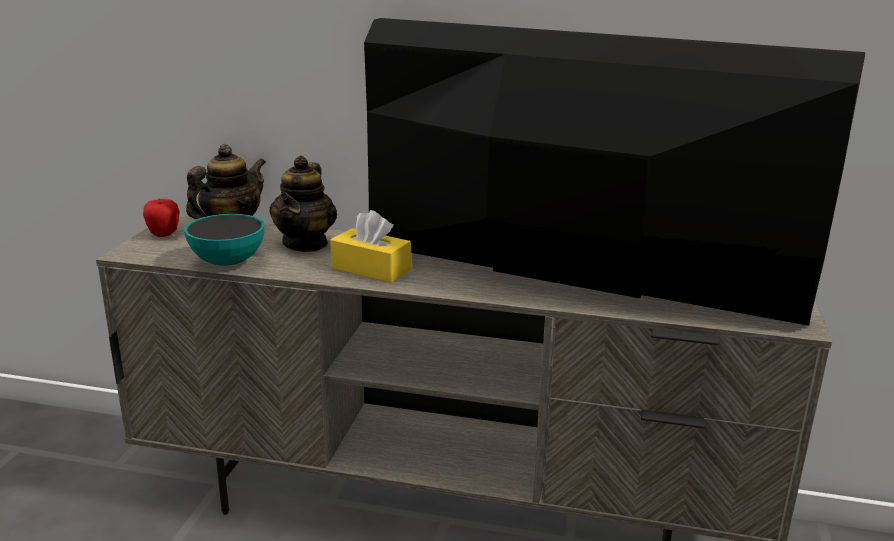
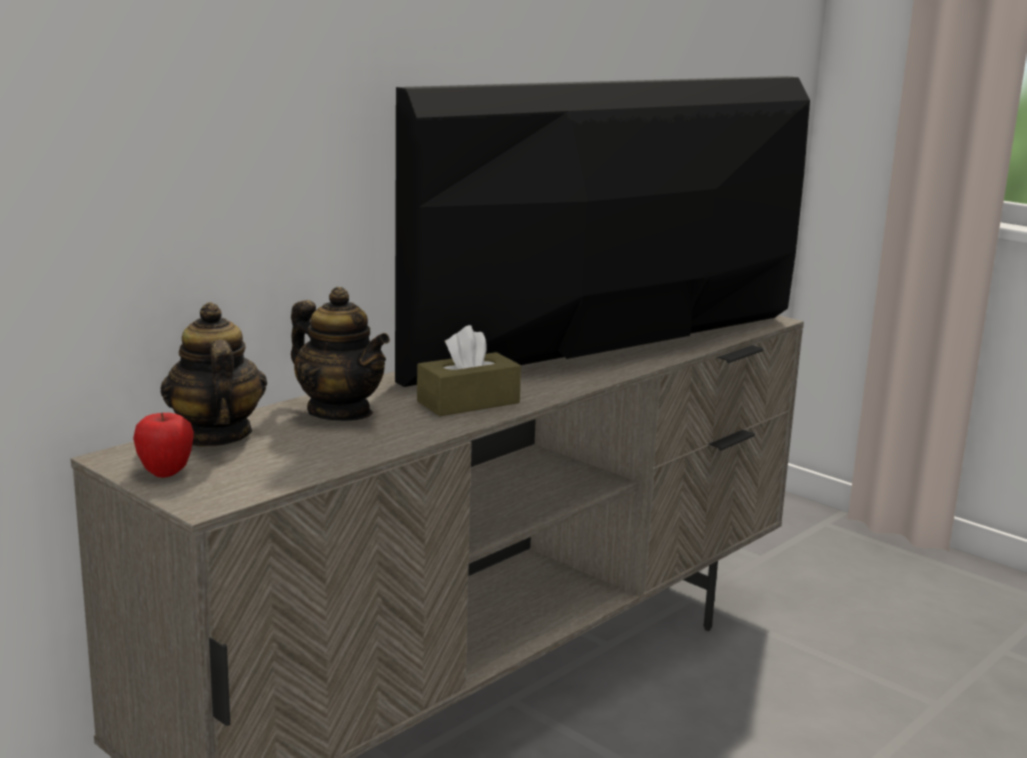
camera: 60 degrees left, 5 degrees down
bowl [184,214,265,266] -> none
yellow tissue box [330,210,411,283] -> brown tissue box [417,325,521,416]

